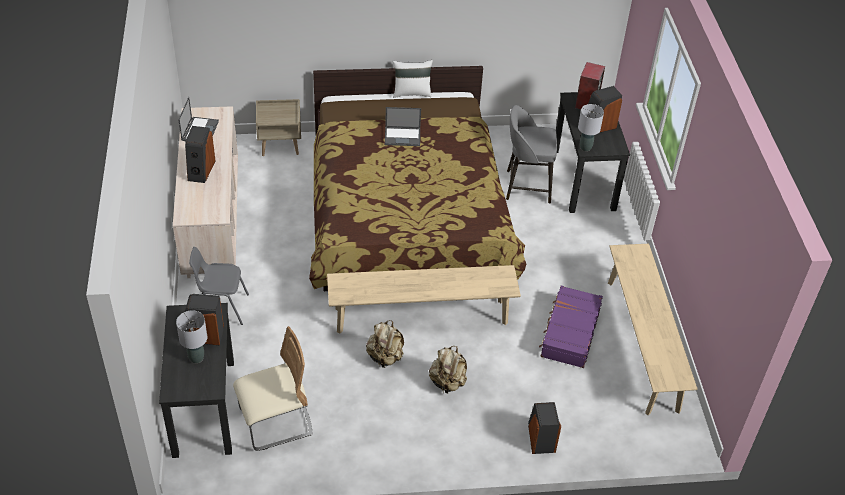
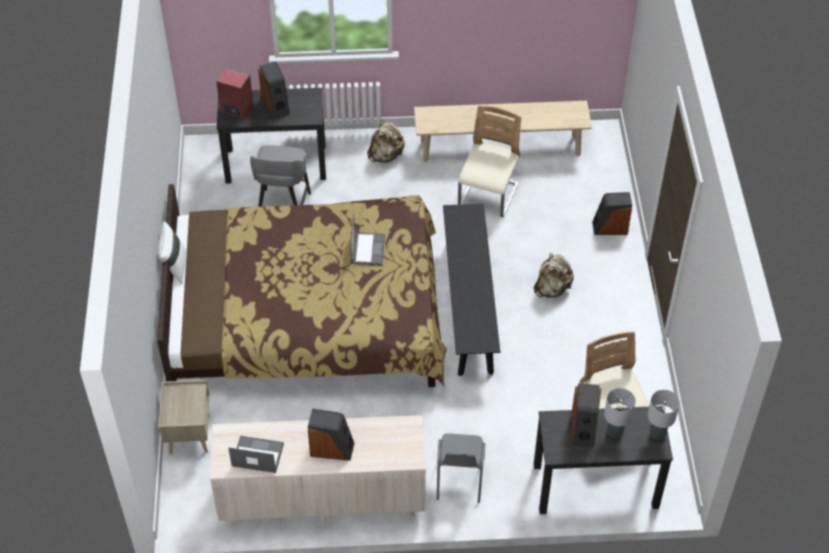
camera: 85 degrees left, 5 degrees up
beige bench [327,265,521,333] -> black bench [443,204,500,377]
beige backpack [366,320,404,368] -> beige backpack moved to [367,120,405,163]
laptop [385,107,421,146] -> laptop moved to [350,215,385,265]
purple suitcase [539,286,603,368] -> beige chair [458,106,521,217]
grey table lamp [578,104,604,151] -> grey table lamp moved to [648,390,680,440]

